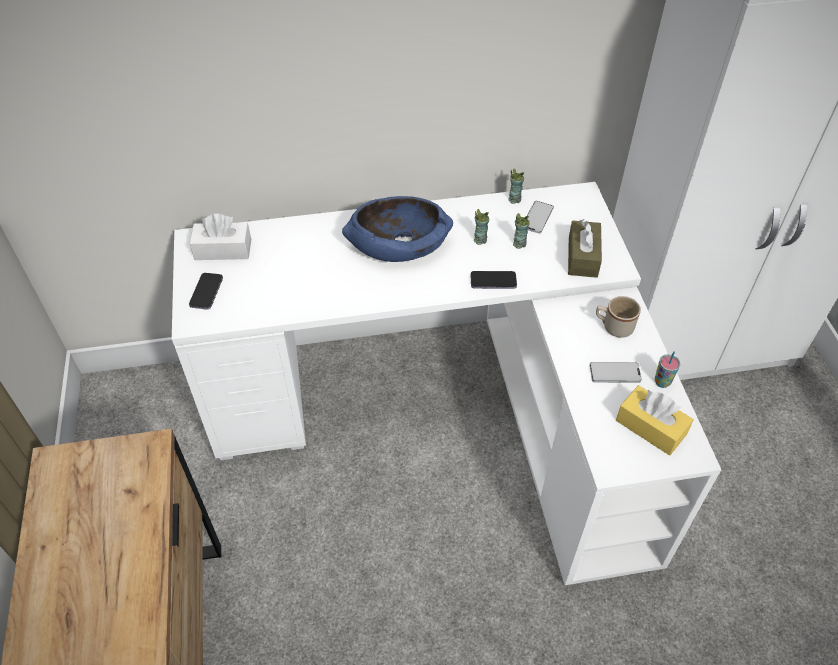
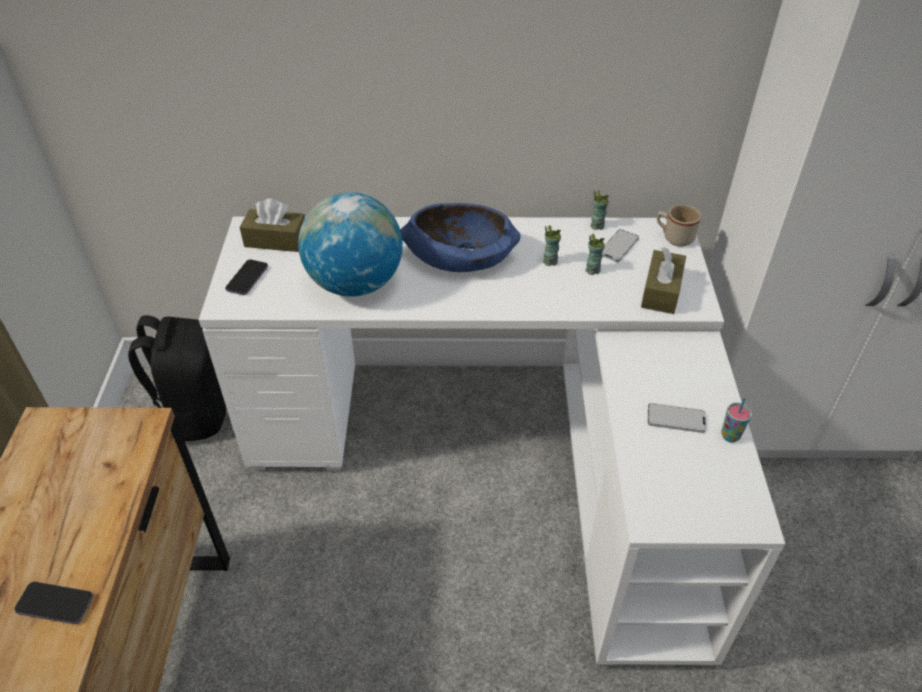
camera: 10 degrees right, 5 degrees down
white tissue box [189,214,251,260] -> brown tissue box [240,198,305,252]
phone [470,271,517,289] -> phone moved to [14,582,94,624]
beige mug [596,296,641,338] -> beige mug moved to [657,205,701,247]
yellow tissue box [616,385,694,456] -> none
none -> black backpack [128,315,227,441]
none -> globe [298,192,403,297]

